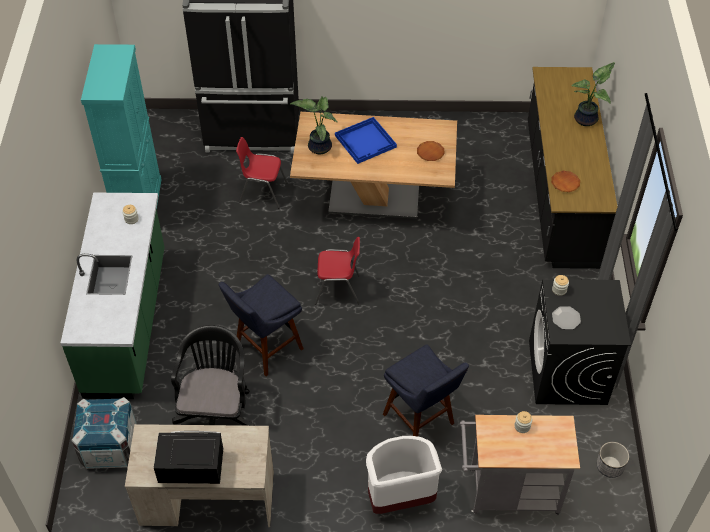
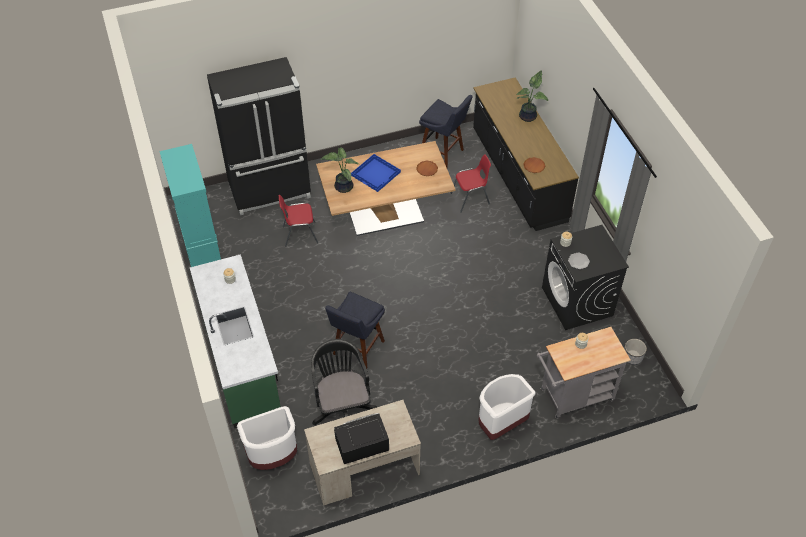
camera: 20 degrees left, 0 degrees up
crate [72,397,137,469] -> white trash can [237,406,297,470]
red chair [315,237,360,305] -> red chair moved to [450,154,491,213]
blue stool [383,344,469,437] -> blue stool moved to [419,95,473,168]

